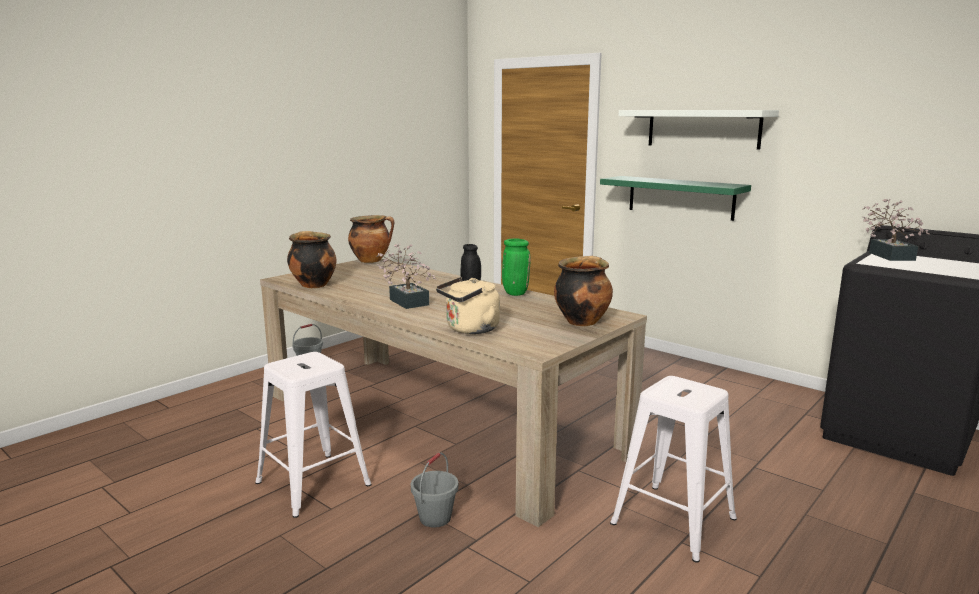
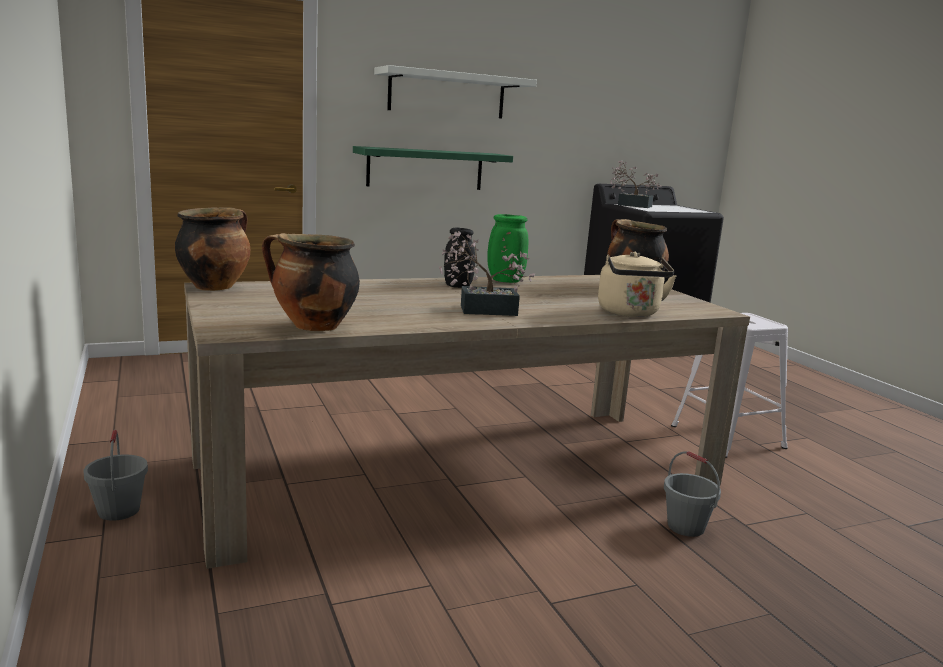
camera: 65 degrees left, 0 degrees up
white stool [255,352,372,518] -> none

